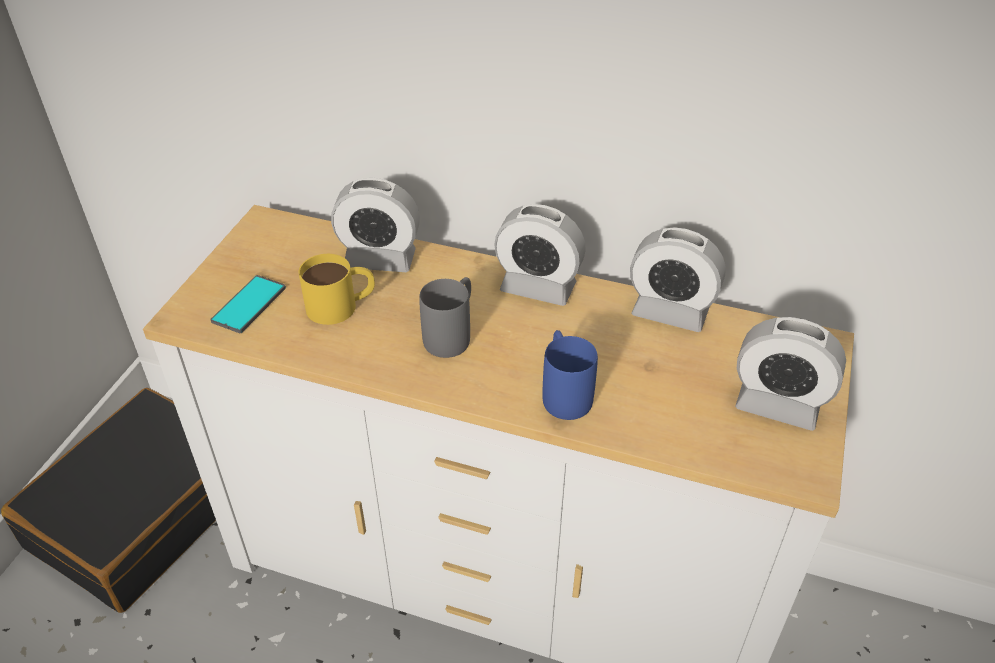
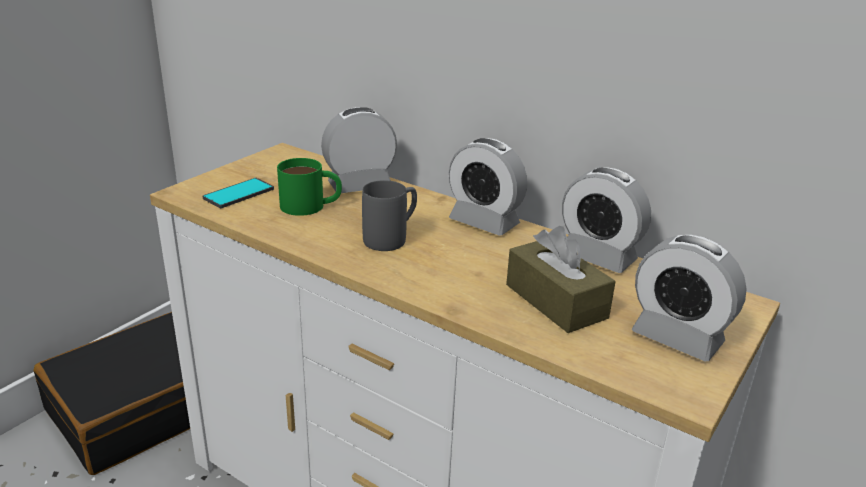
camera: 15 degrees right, 15 degrees down
yellow mug [299,254,375,325] -> green mug [277,158,342,216]
alarm clock [331,178,420,272] -> alarm clock turned 135 degrees clockwise [321,107,397,193]
blue mug [542,330,598,420] -> none
none -> brown tissue box [506,226,616,333]

